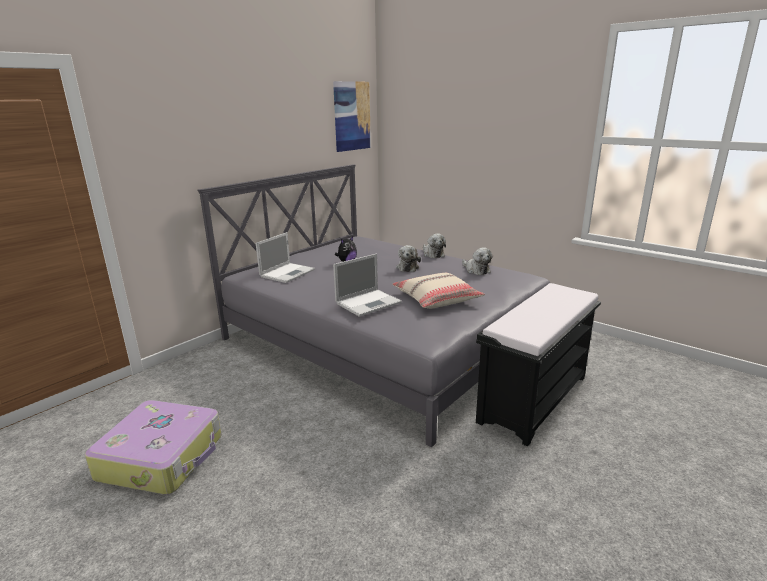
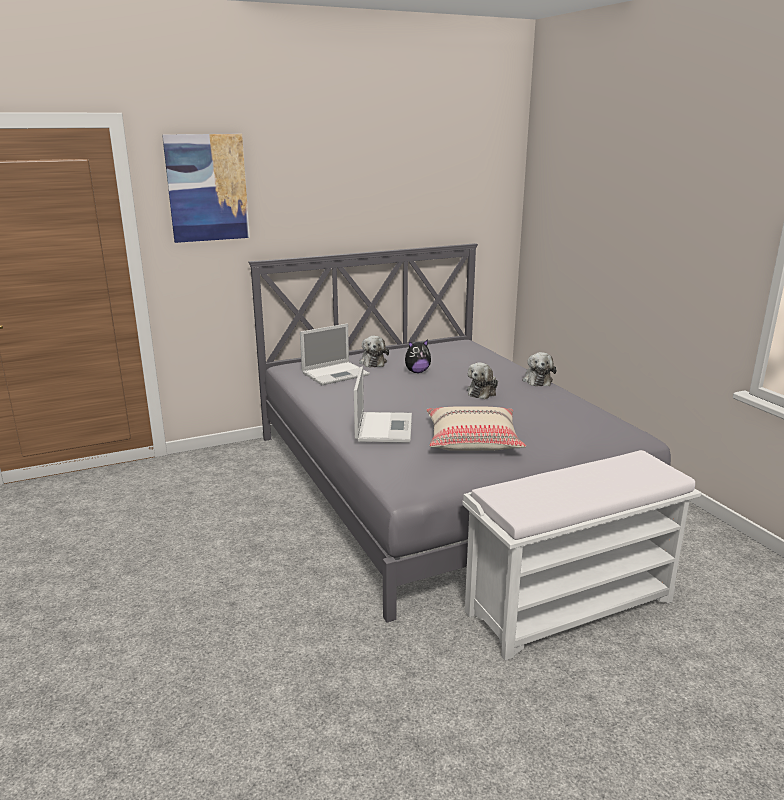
camera: 25 degrees right, 0 degrees up
suitcase [85,400,222,494] -> none
picture [333,81,371,152] -> picture moved to [162,134,250,243]
laptop [333,254,402,317] -> laptop turned 75 degrees counterclockwise [354,367,412,443]
plush toy [462,247,493,275] -> plush toy moved to [359,336,389,368]
black bench [476,283,601,447] -> white bench [462,450,701,660]

